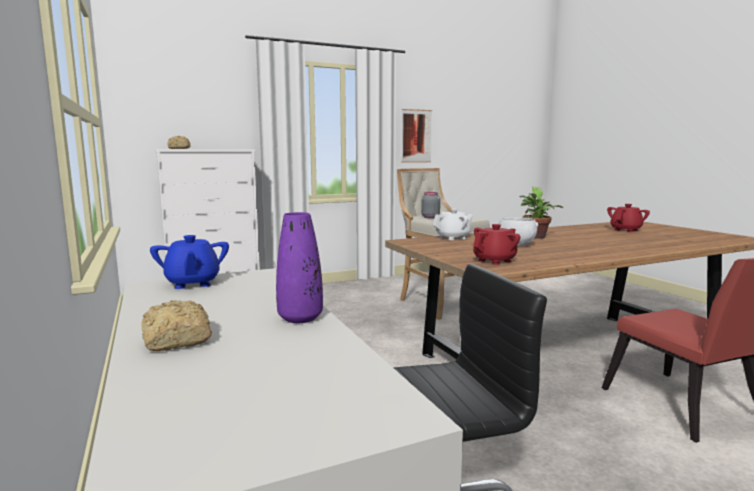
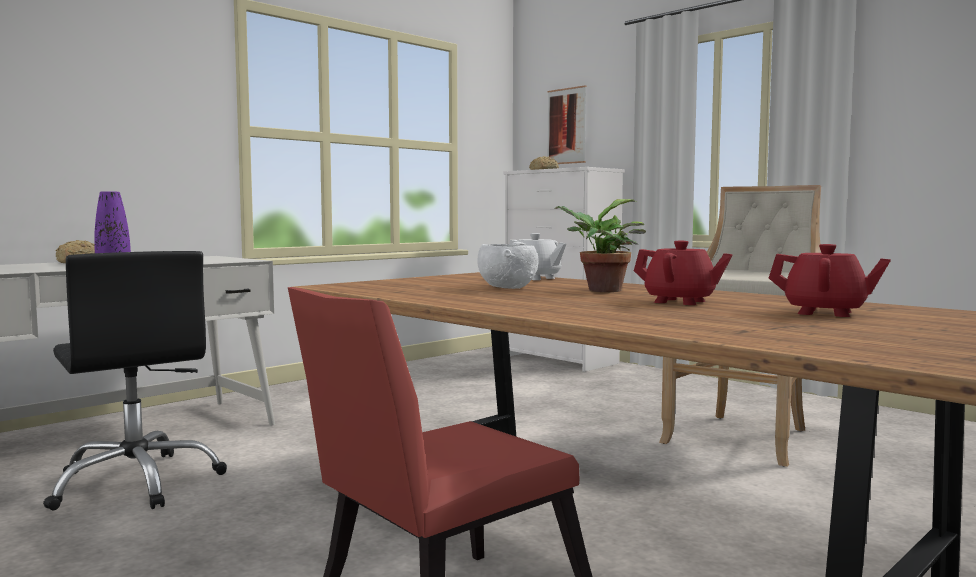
camera: 70 degrees right, 5 degrees down
blue teapot [150,235,229,289] -> none
picture [401,109,432,163] -> picture moved to [547,85,586,164]
grey jar [421,192,440,218] -> none
red teapot [473,224,520,265] -> red teapot moved to [634,241,733,305]

